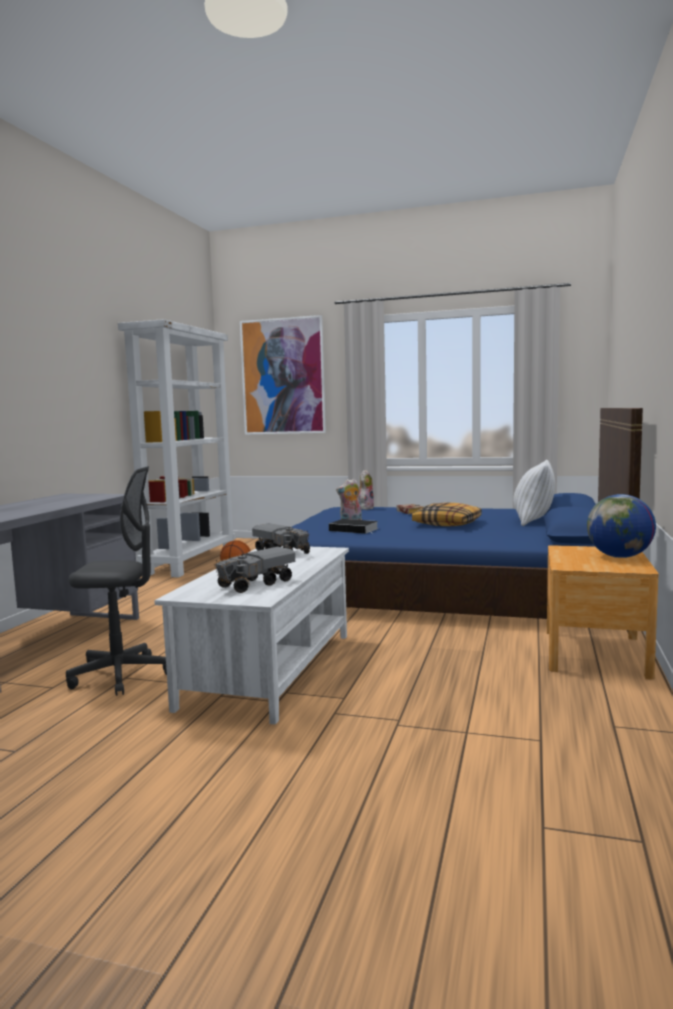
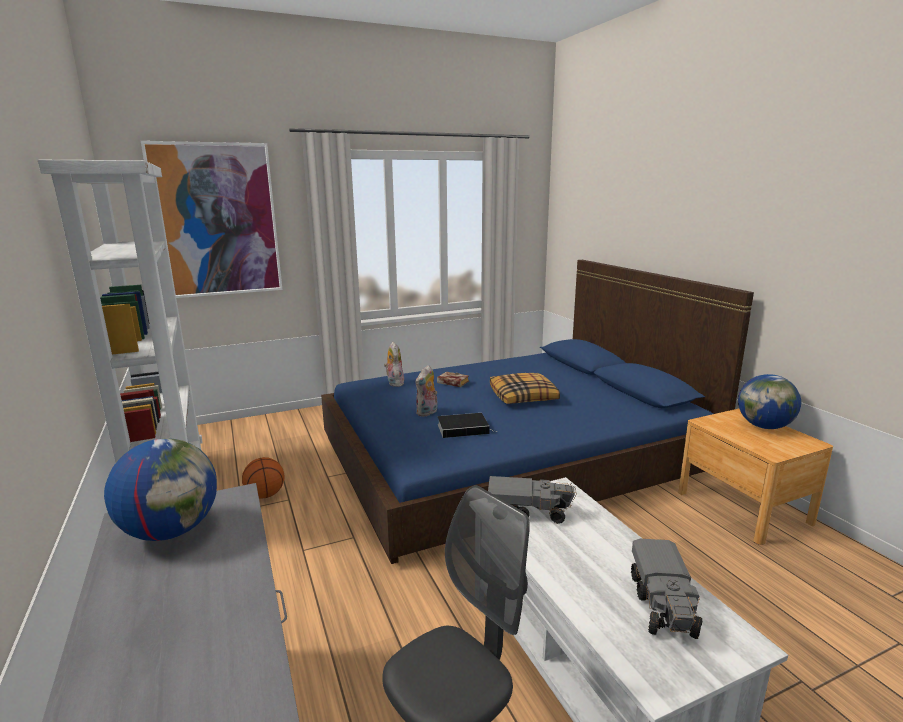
camera: 40 degrees left, 10 degrees up
white pillow [513,460,555,526] -> none
none -> globe [104,438,217,541]

